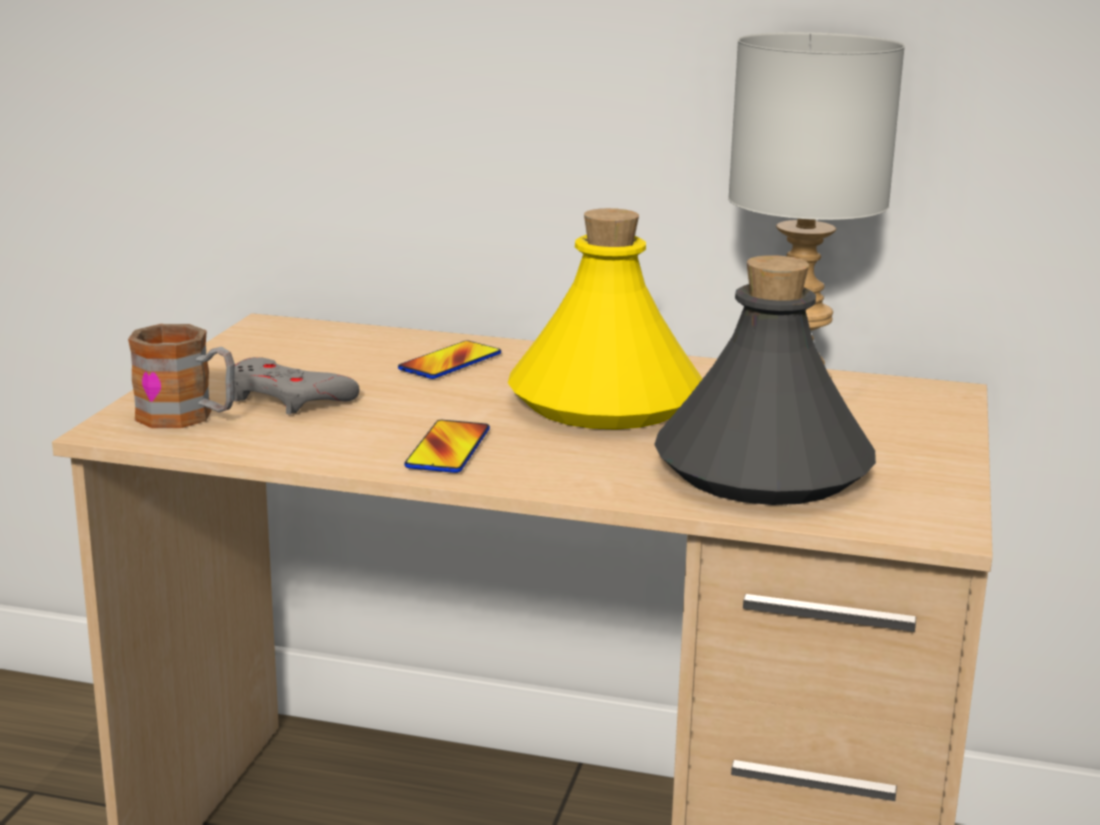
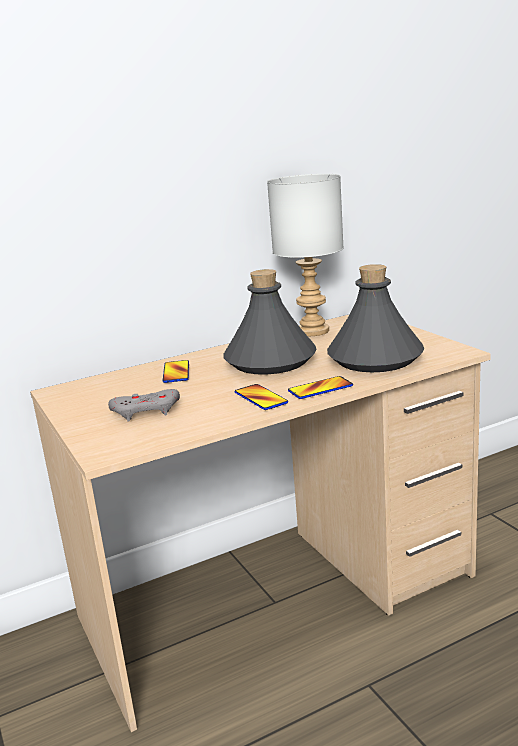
camera: 40 degrees left, 0 degrees up
mug [128,324,235,428] -> none
yellow bottle [508,208,702,430] -> grey bottle [224,269,317,375]
none -> phone [288,376,353,399]

